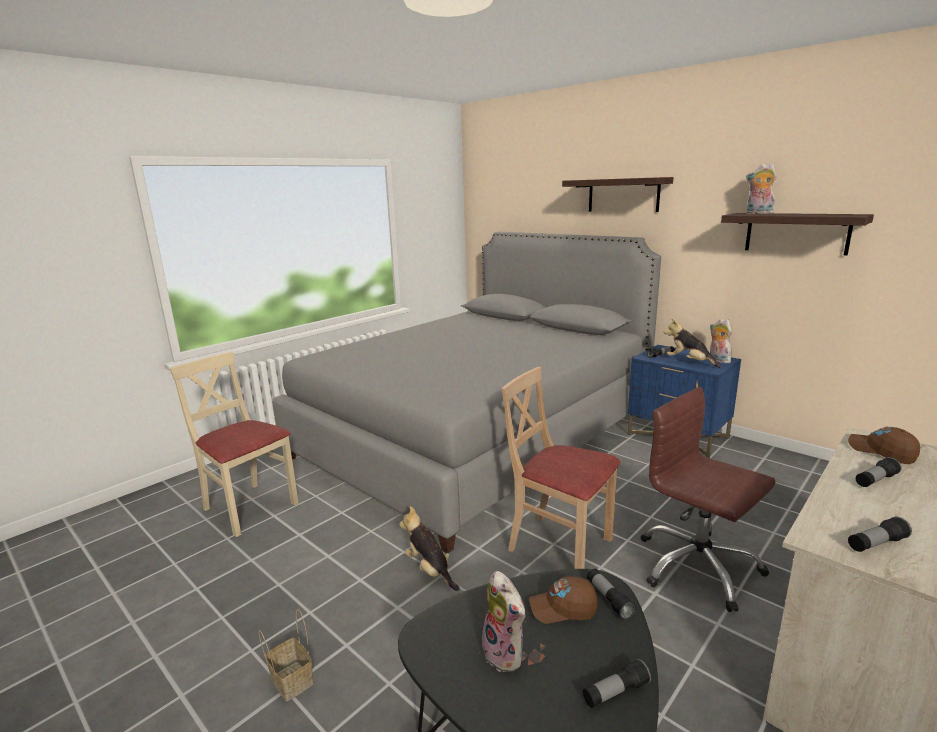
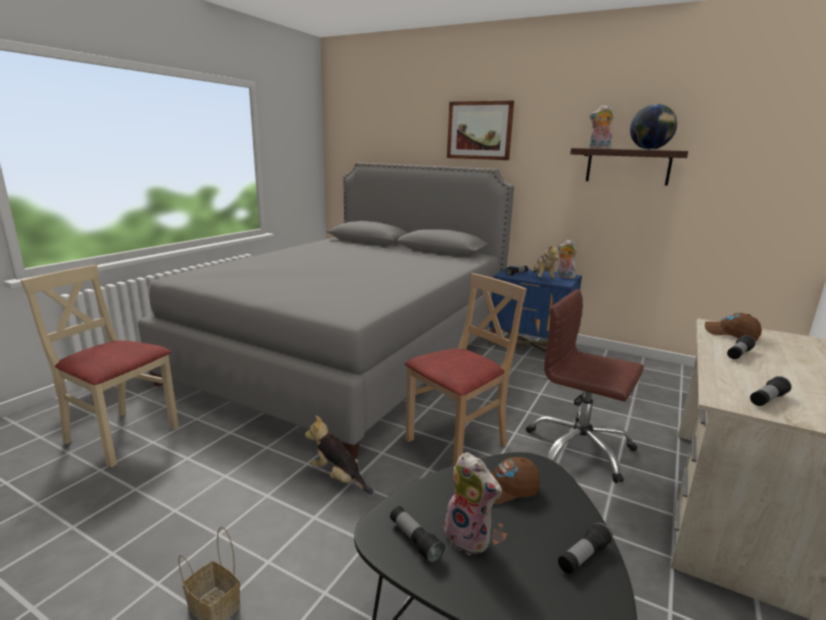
camera: 15 degrees left, 0 degrees up
beige chair [502,367,621,569] -> beige chair turned 120 degrees clockwise [405,273,527,466]
shelf [562,177,674,212] -> picture [447,101,514,160]
flashlight [587,569,636,620] -> flashlight moved to [390,506,445,563]
plush toy [664,318,721,368] -> plush toy turned 120 degrees counterclockwise [530,244,559,278]
none -> globe [630,104,677,150]

